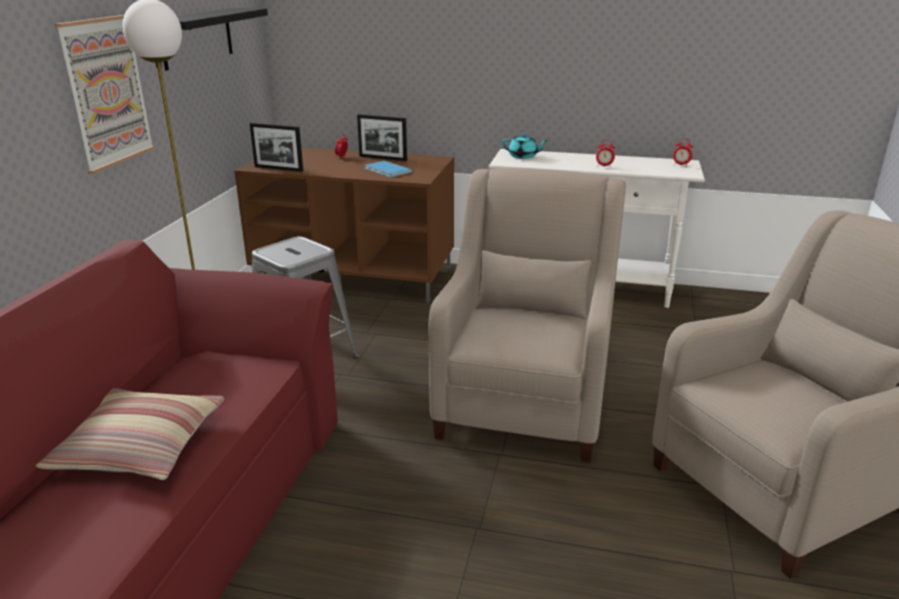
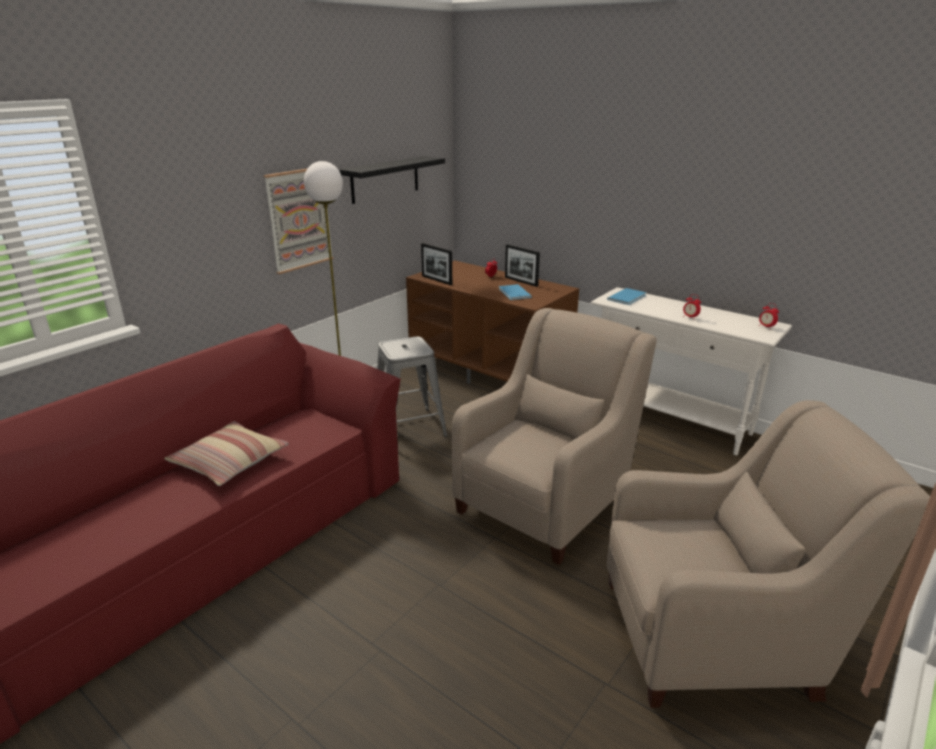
camera: 25 degrees right, 0 degrees up
turquoise teapot [502,133,548,159] -> blue book [607,288,646,305]

